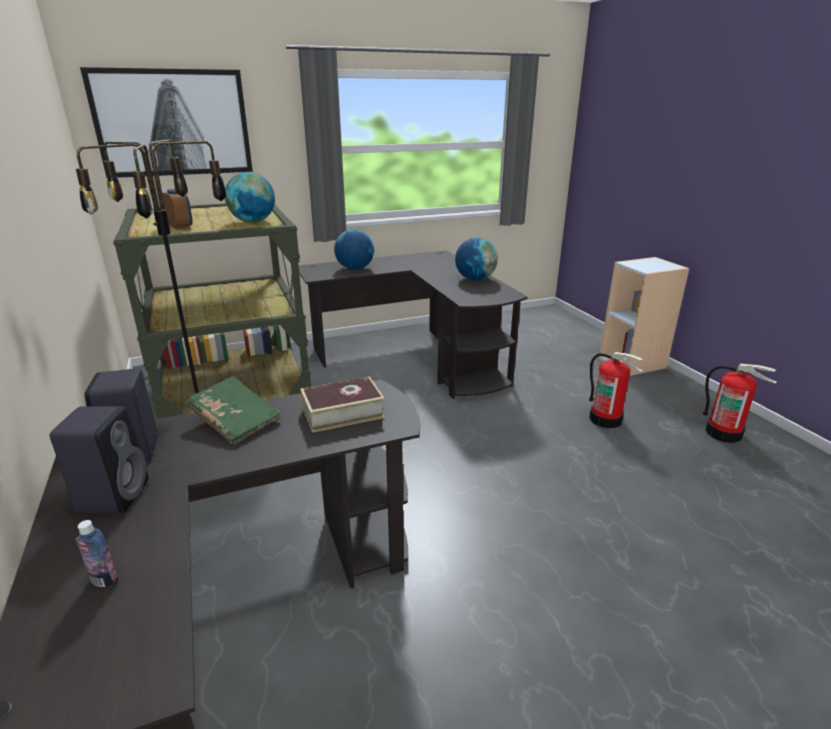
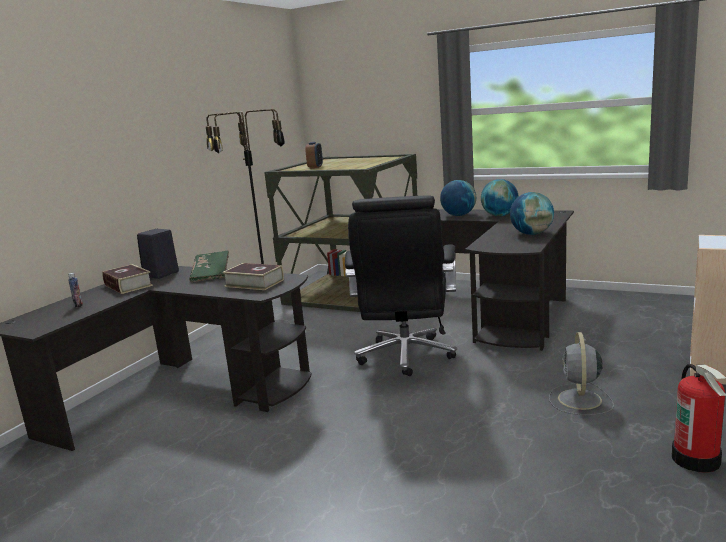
camera: 50 degrees right, 10 degrees down
black speaker [49,406,149,513] -> book [102,264,153,294]
picture [80,67,253,178] -> none
globe [225,172,275,222] -> globe moved to [481,179,519,216]
fire extinguisher [589,352,644,428] -> grey fan [549,332,614,415]
none -> black office chair [345,196,457,376]

